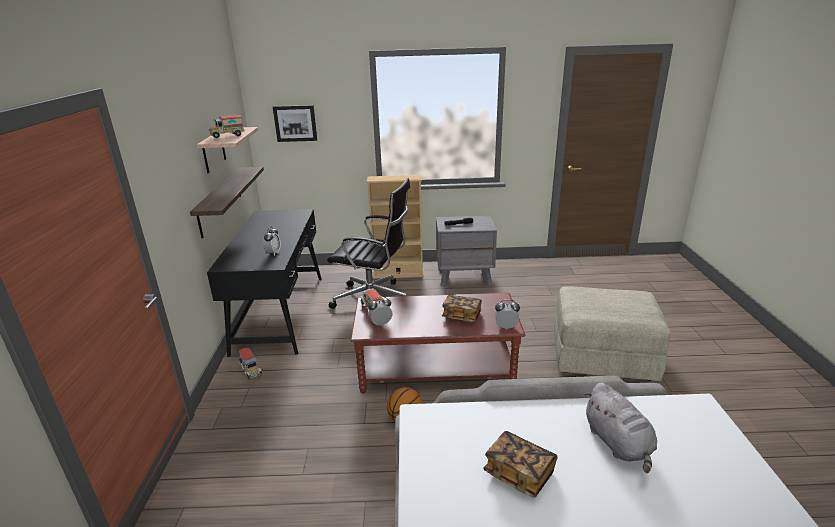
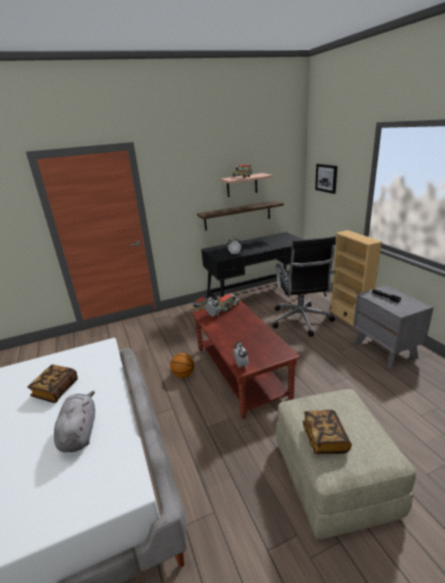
camera: 70 degrees right, 0 degrees up
book [442,295,482,322] -> book moved to [302,410,352,454]
grey plush toy [584,383,657,473] -> grey plush toy turned 120 degrees clockwise [54,391,95,452]

